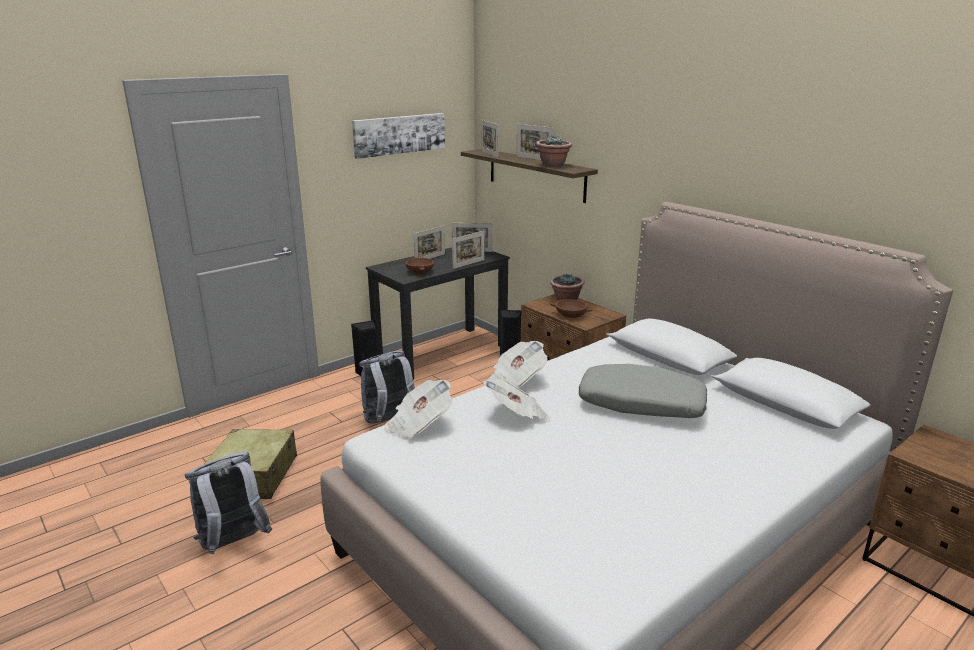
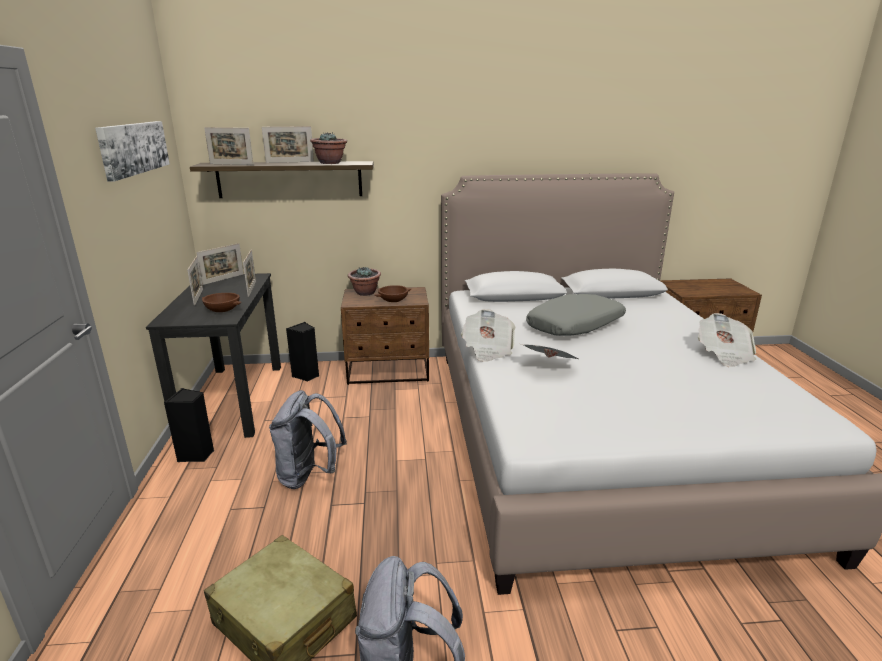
camera: 55 degrees left, 0 degrees up
newspaper [384,380,452,438] -> newspaper moved to [698,313,756,367]

